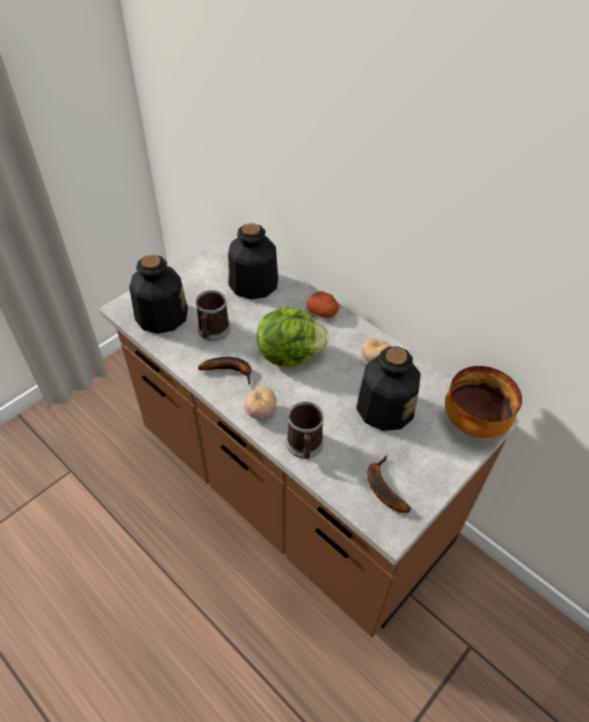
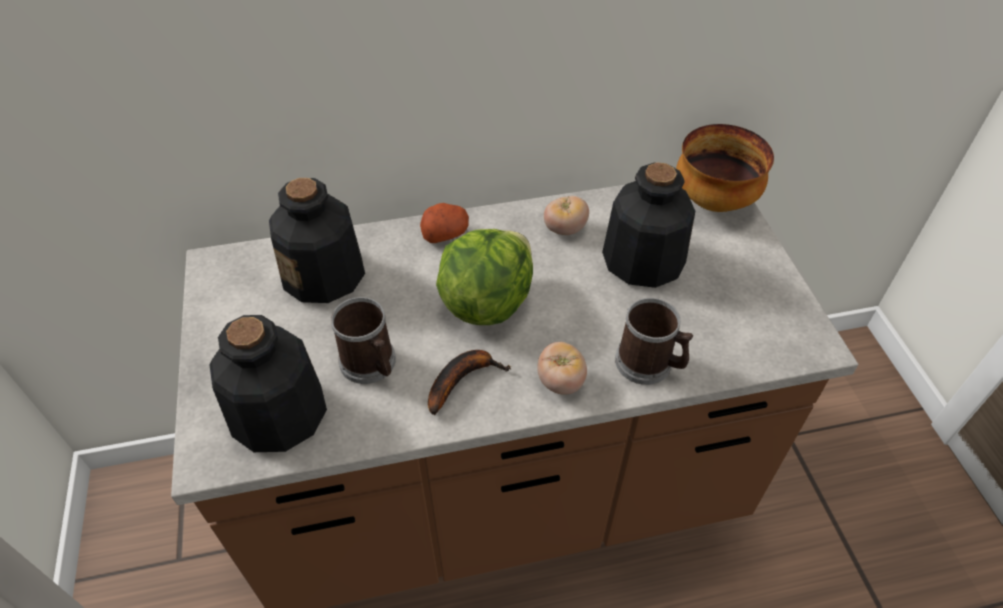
camera: 55 degrees left, 0 degrees up
banana [367,455,411,513] -> none

